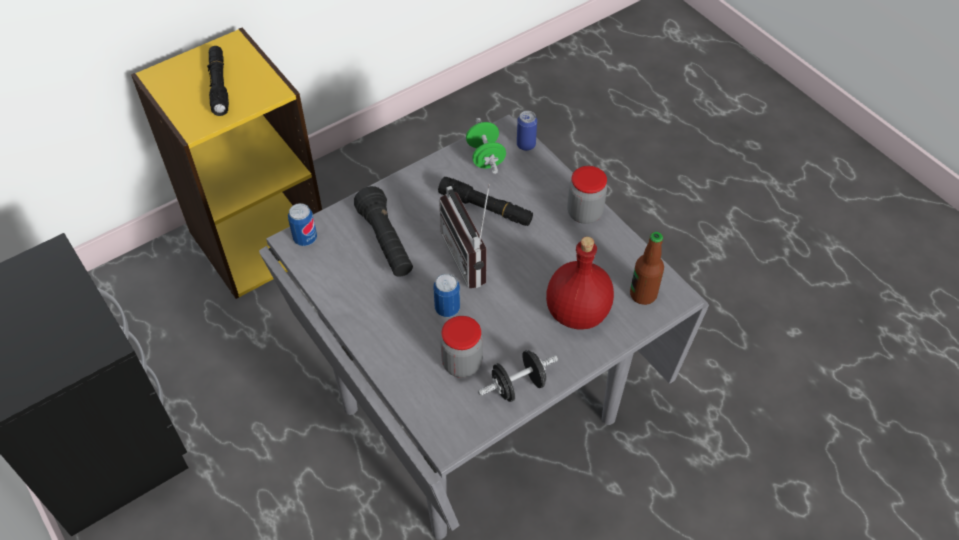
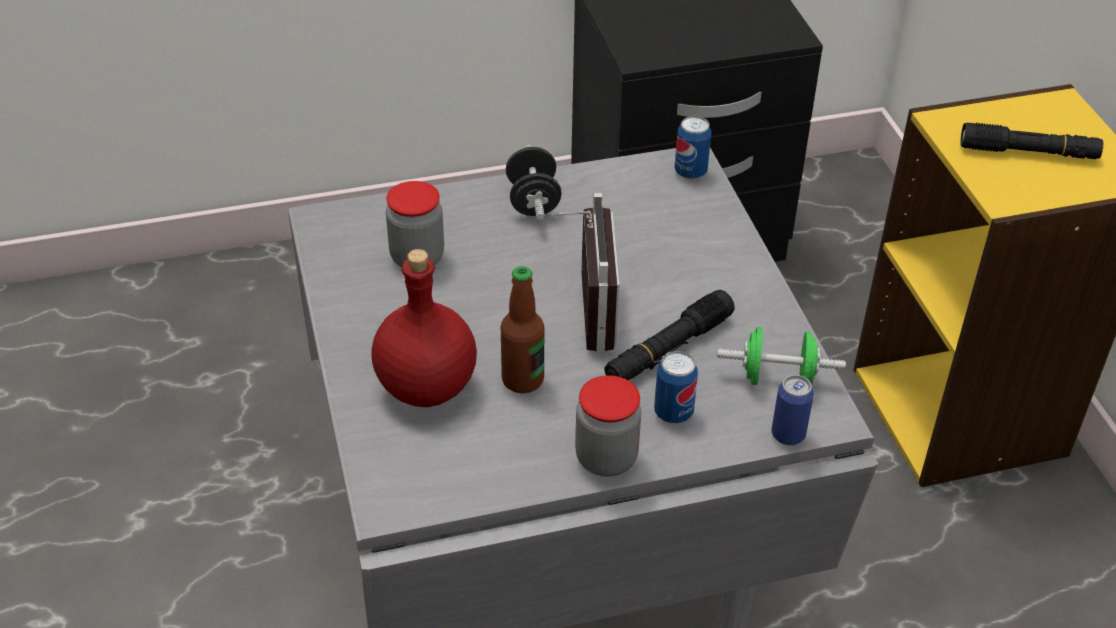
camera: 110 degrees right, 10 degrees down
black flashlight [354,186,413,277] -> none
can [434,274,460,317] -> can moved to [654,351,698,423]
radio [439,184,490,288] -> radio turned 90 degrees clockwise [552,193,619,352]
black dumbbell [478,350,558,402] -> black dumbbell moved to [506,145,562,220]
bottle [630,232,664,305] -> bottle moved to [501,266,544,393]

